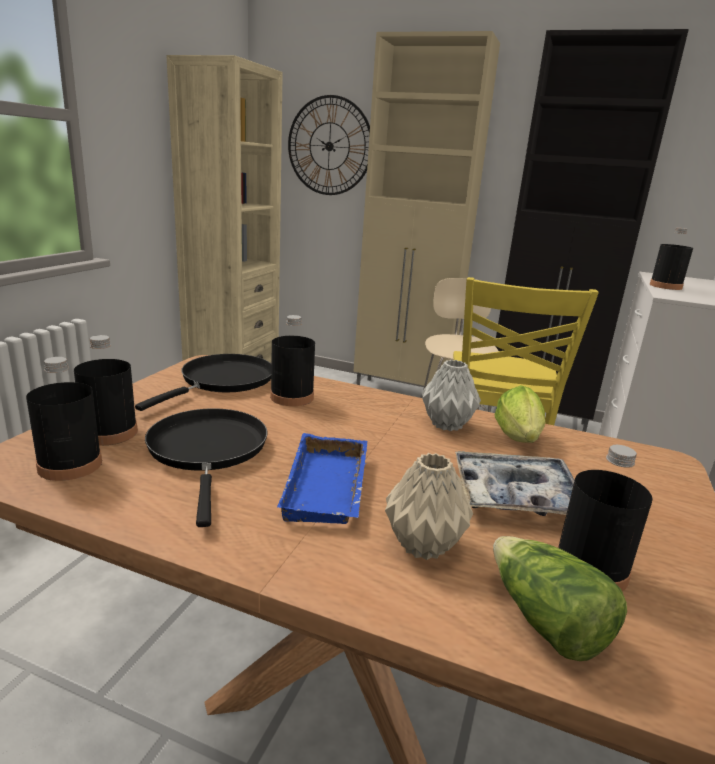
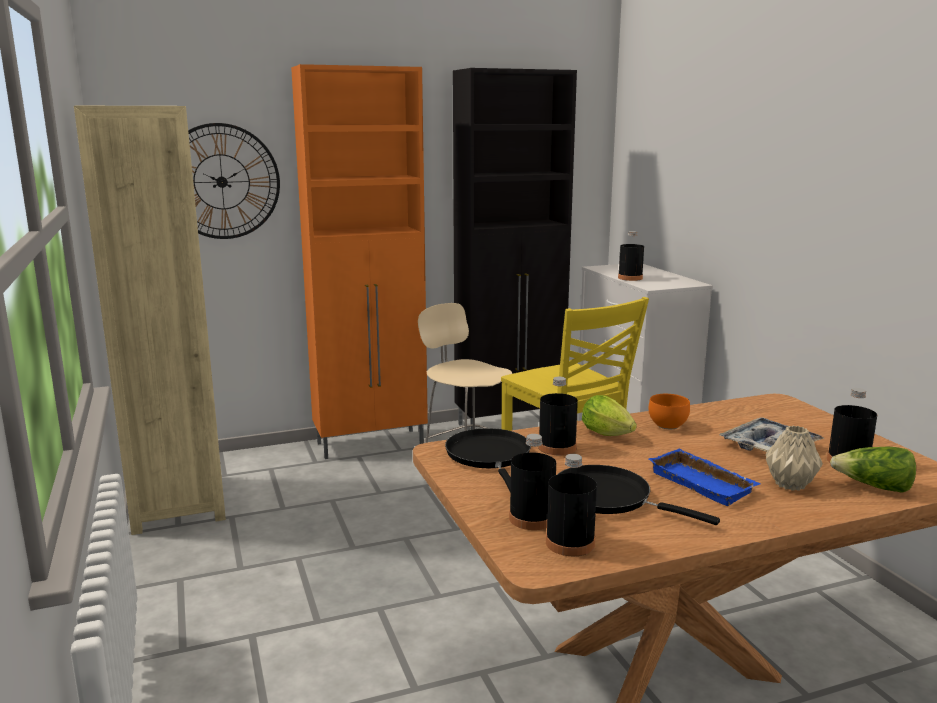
camera: 40 degrees left, 5 degrees down
beige cabinet [353,31,500,386] -> orange cabinet [291,64,428,459]
grey vase [422,360,481,431] -> orange bowl [649,394,690,429]
lettuce [494,385,546,443] -> lettuce moved to [582,395,637,436]

